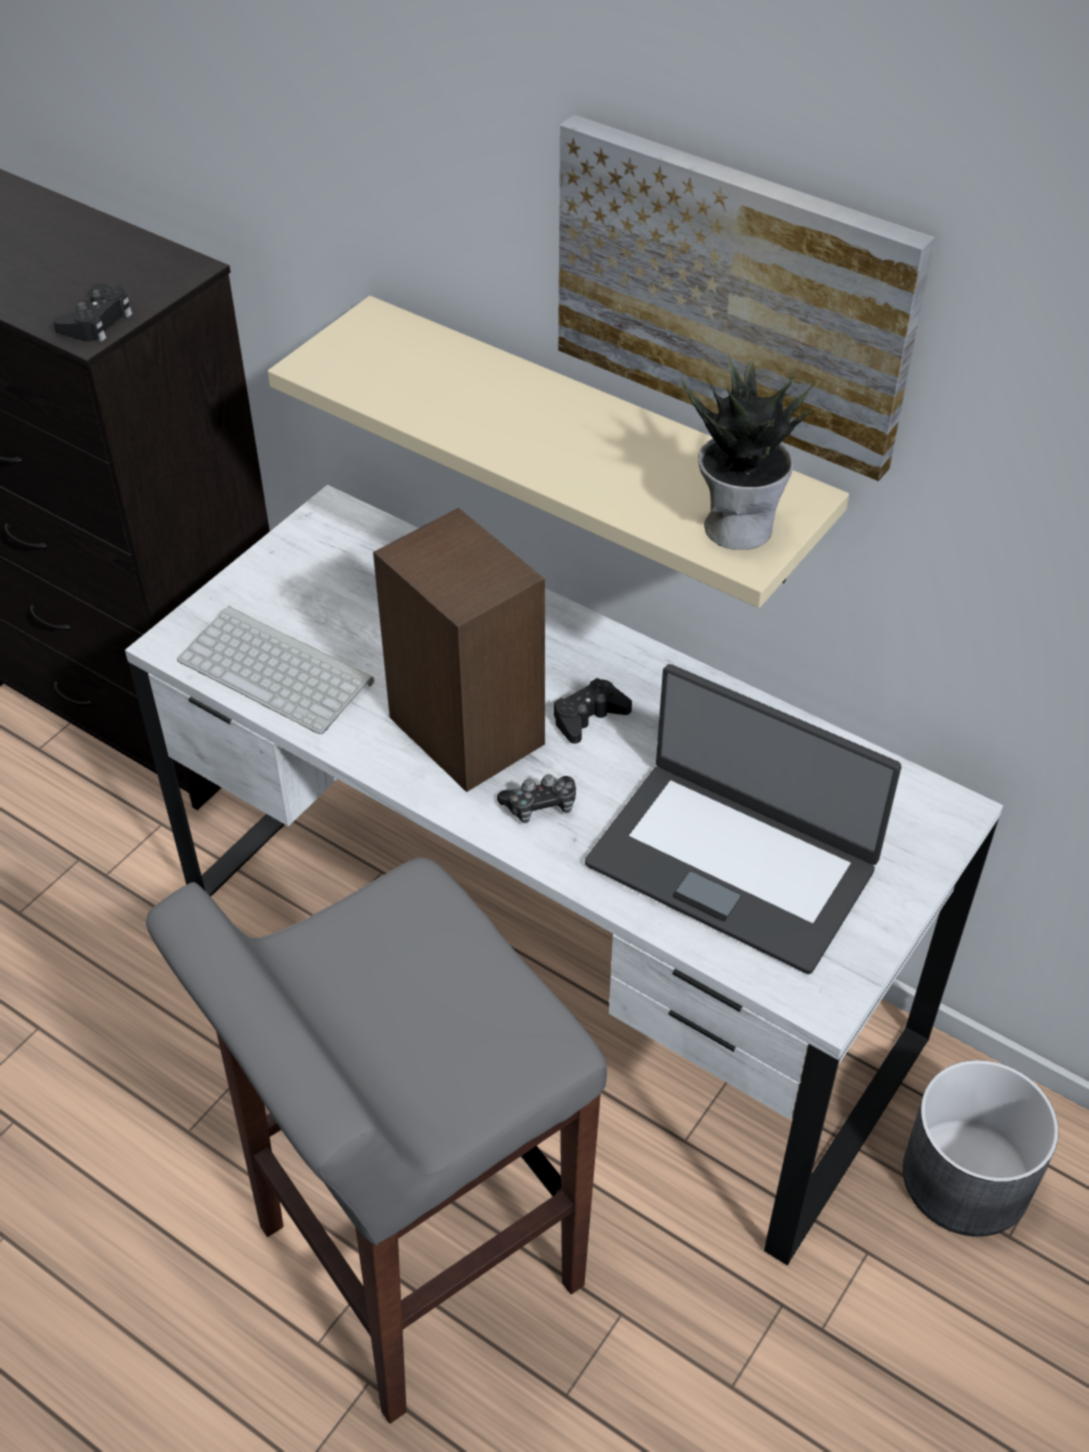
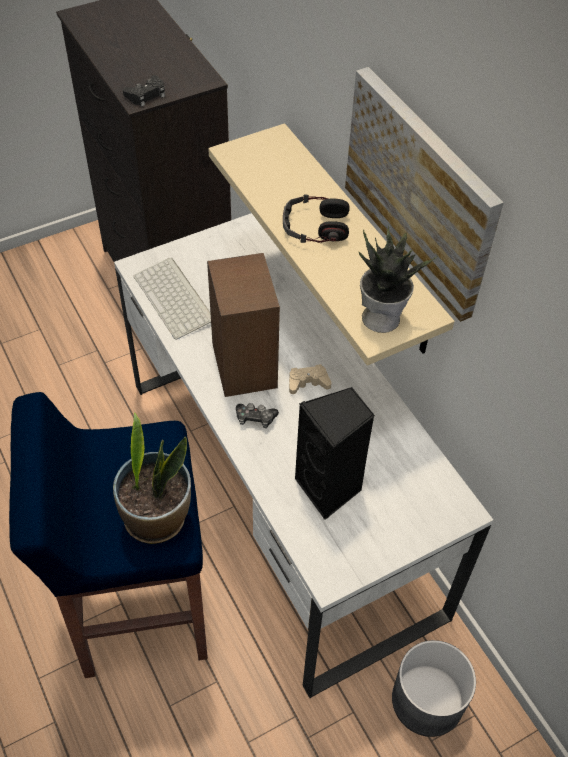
camera: 25 degrees right, 5 degrees up
grey stool [146,857,607,1424] -> blue stool [9,392,208,678]
black game controller [554,678,632,744] -> beige game controller [289,364,332,394]
laptop [585,664,901,974] -> black speaker [295,387,375,520]
none -> potted plant [113,412,191,544]
none -> headphones [283,195,350,243]

